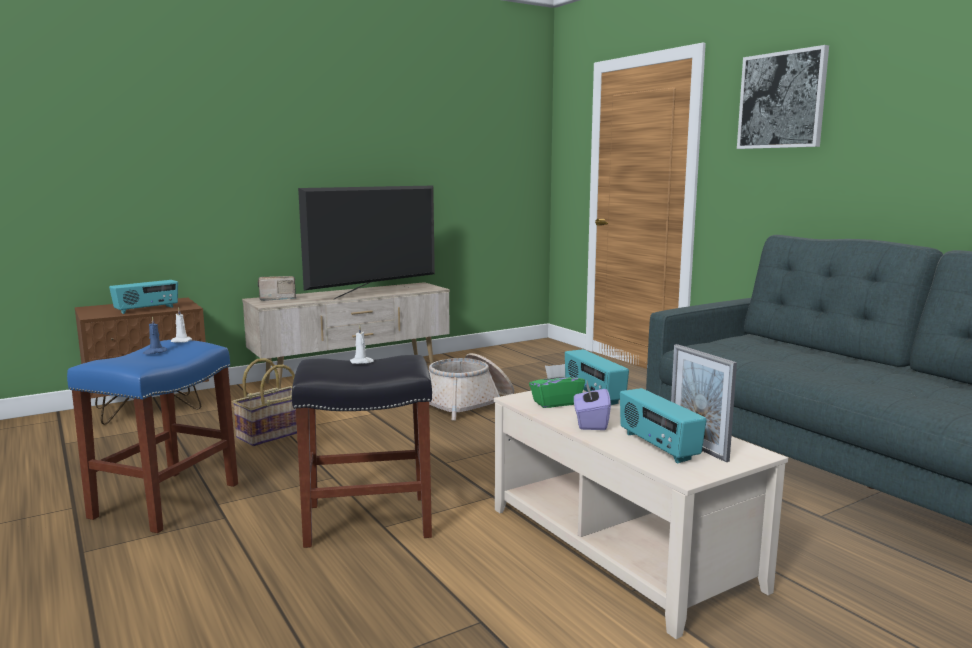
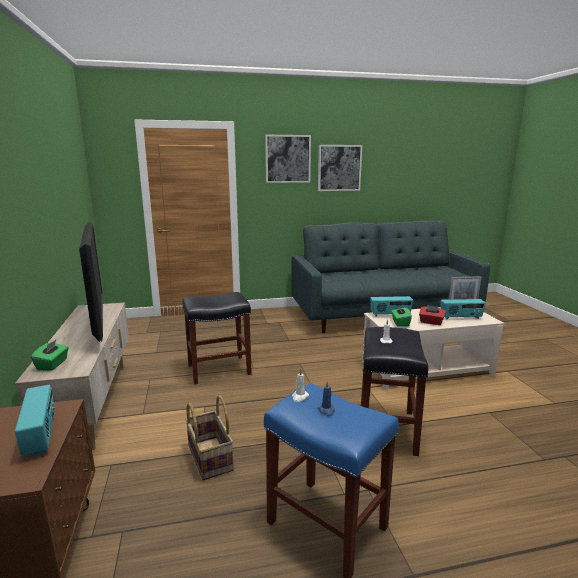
camera: 70 degrees left, 5 degrees up
radio [258,276,297,301] -> green tissue box [31,340,69,370]
basket [429,353,514,421] -> black stool [182,292,252,384]
purple tissue box [574,381,611,430] -> red tissue box [419,305,446,325]
none -> picture [318,145,362,191]

